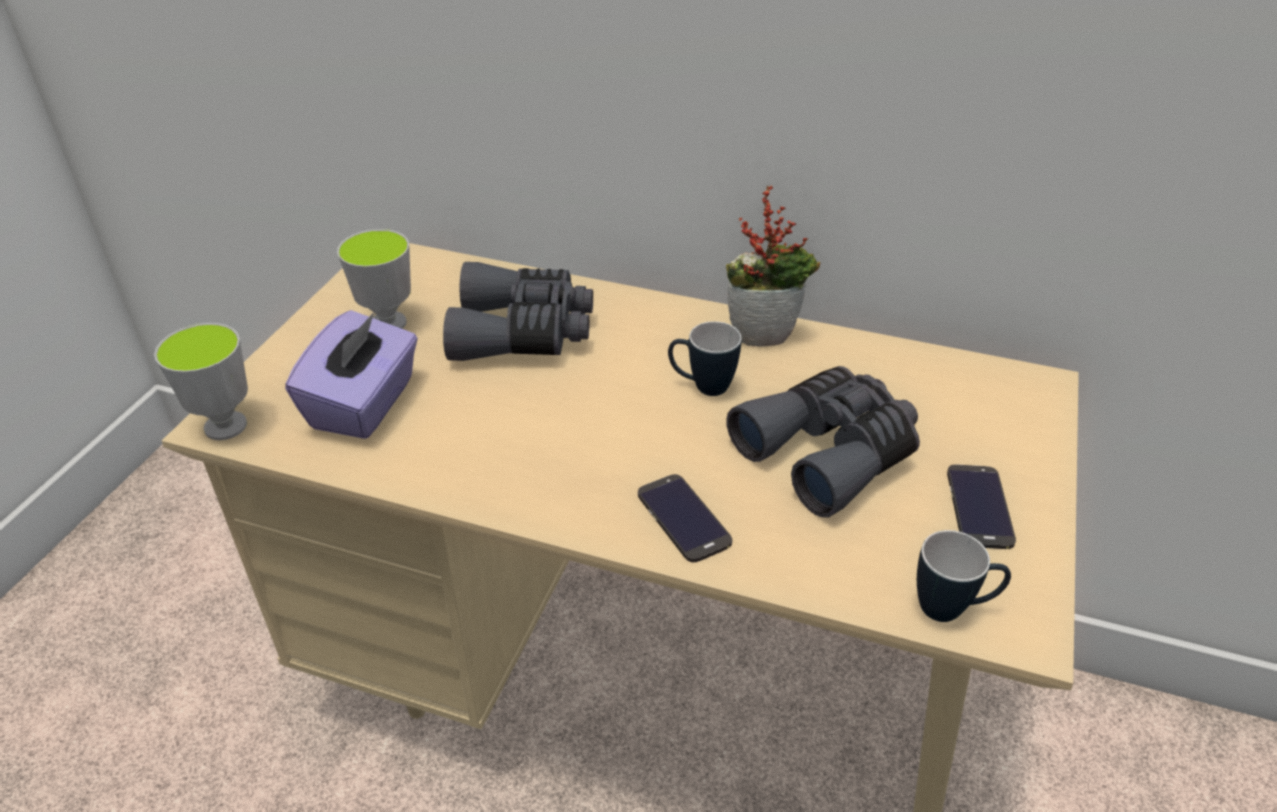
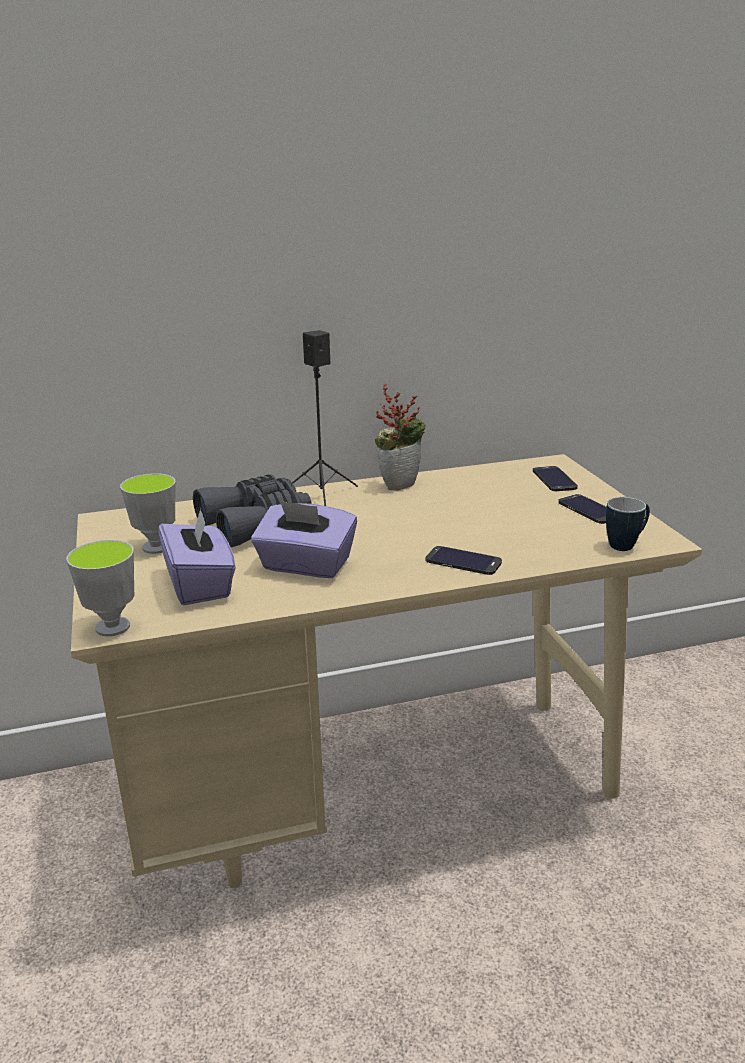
camera: 35 degrees left, 15 degrees down
mug [668,321,741,396] -> none
grey binoculars [726,366,920,517] -> none
none -> purple tissue box [251,500,357,578]
none -> black speaker [292,330,358,506]
none -> phone [533,466,578,491]

